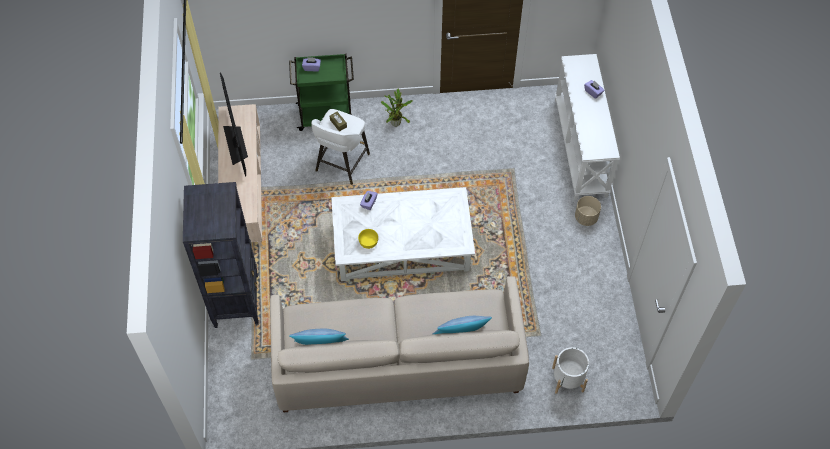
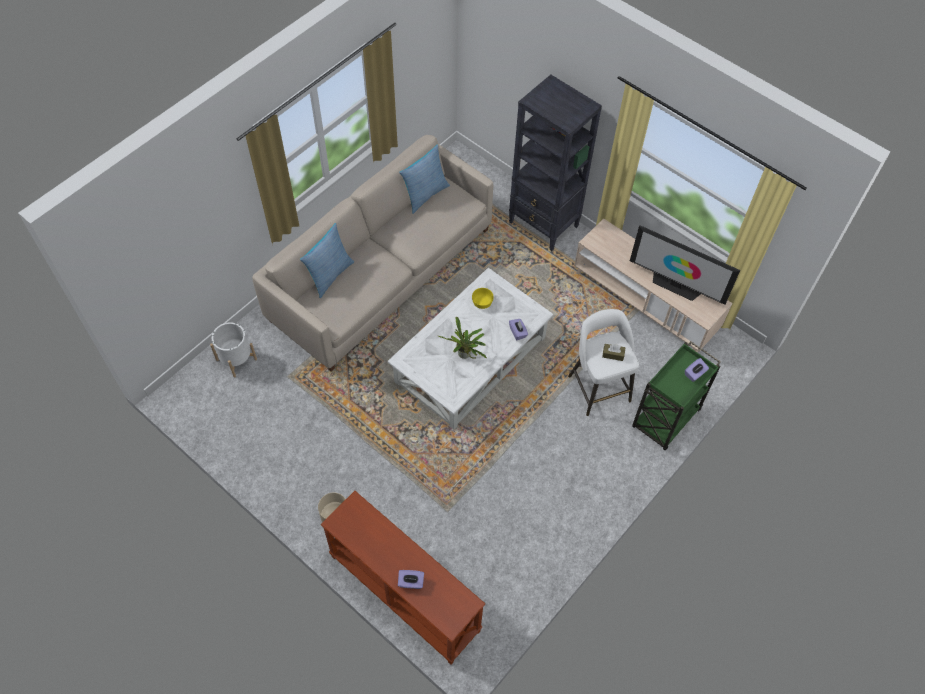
camera: 135 degrees right, 0 degrees up
potted plant [381,89,413,127] -> potted plant moved to [438,317,487,359]
white console table [555,54,620,200] -> brown console table [321,491,485,665]

